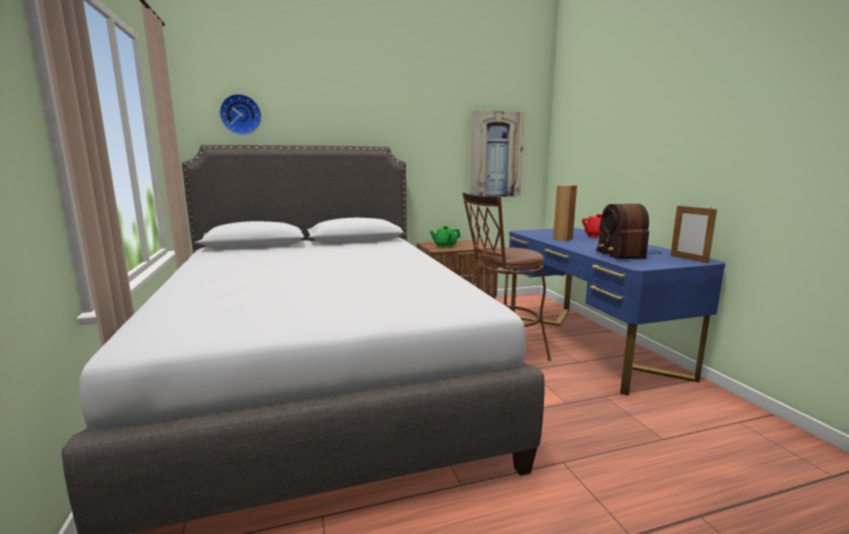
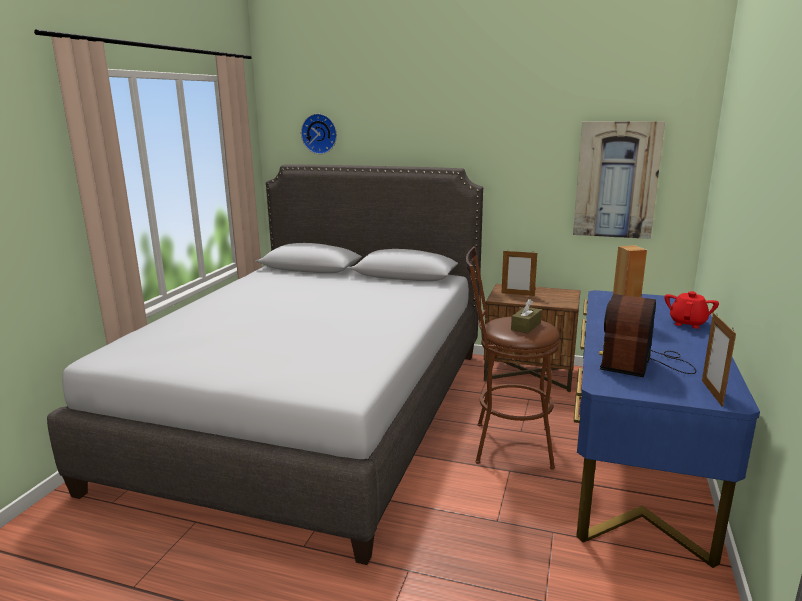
camera: 35 degrees right, 5 degrees up
green teapot [430,226,461,248] -> picture frame [502,250,537,296]
none -> brown tissue box [511,299,542,333]

